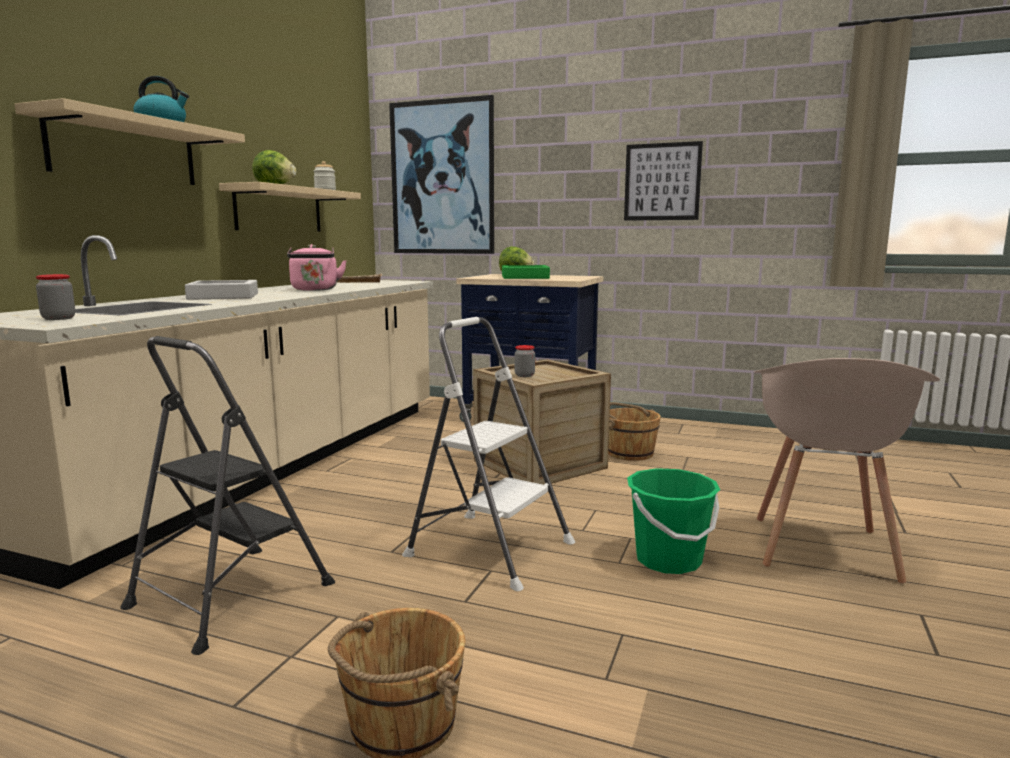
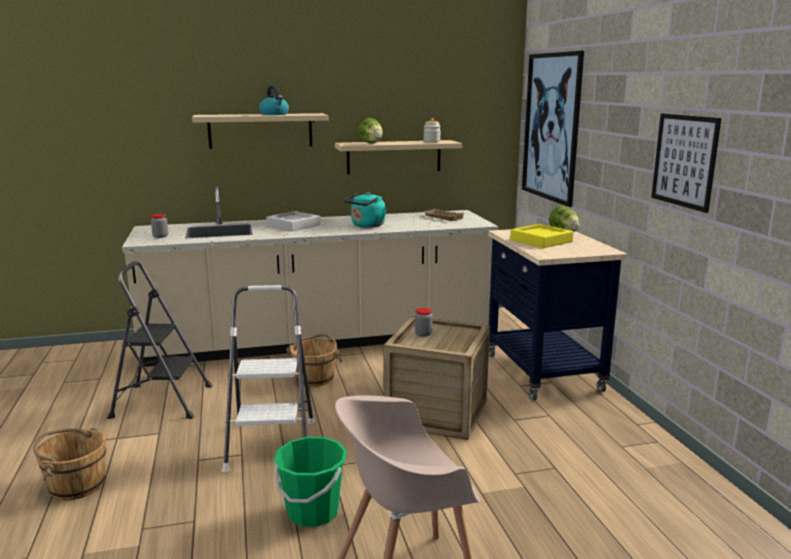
camera: 55 degrees right, 5 degrees up
pink kettle [287,244,347,291] -> turquoise kettle [344,192,387,228]
green tray [502,265,550,279] -> yellow tray [510,224,574,248]
brown bucket [608,402,661,461] -> brown bucket moved to [286,334,342,387]

